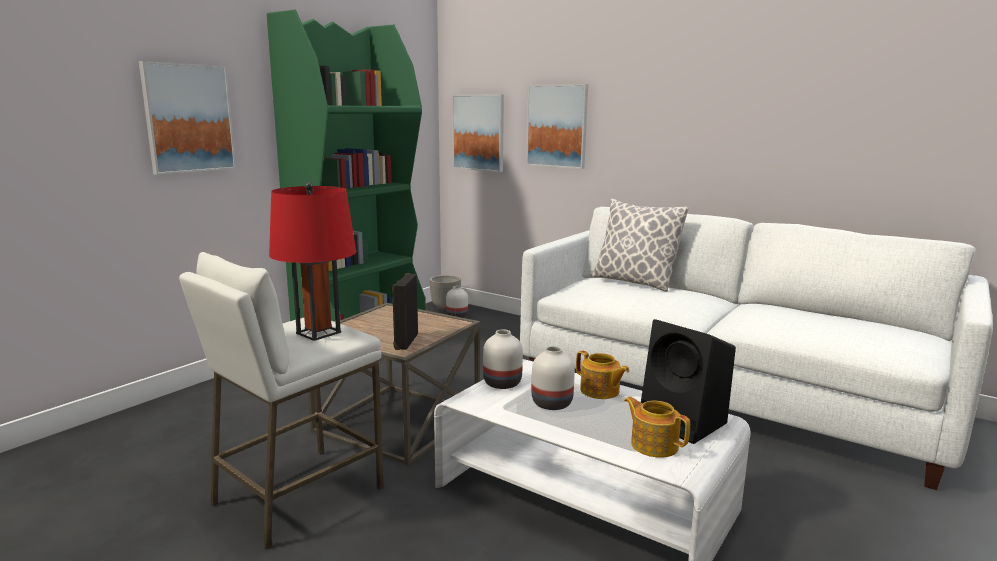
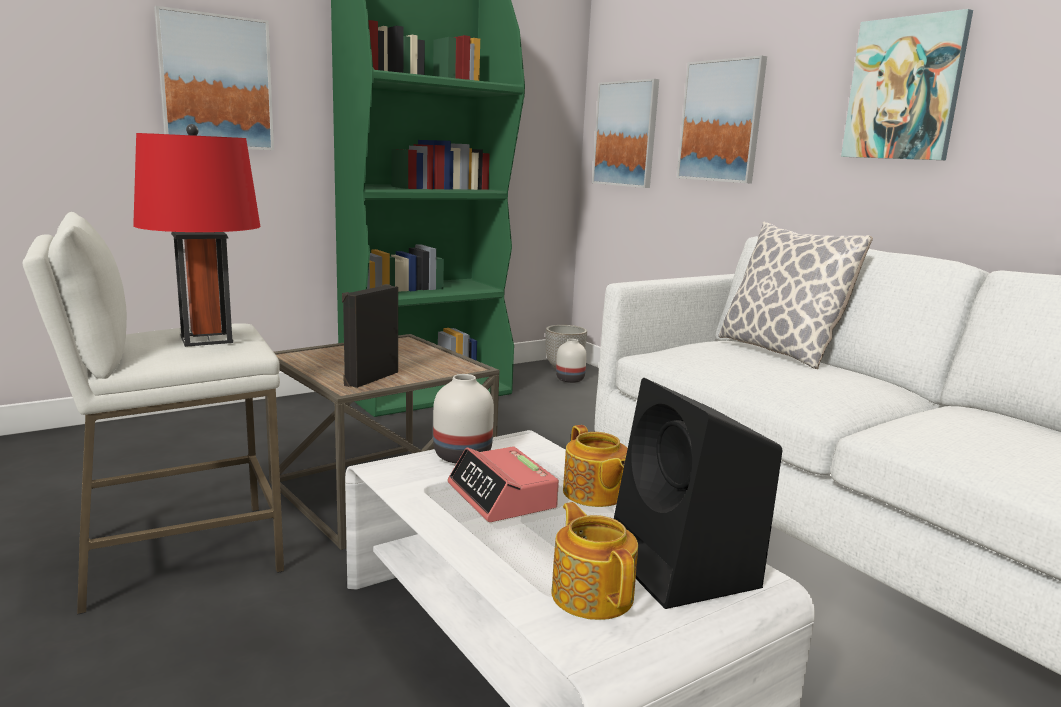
camera: 20 degrees right, 0 degrees up
white vase [532,346,575,410] -> alarm clock [448,446,559,522]
none -> picture [841,9,973,160]

